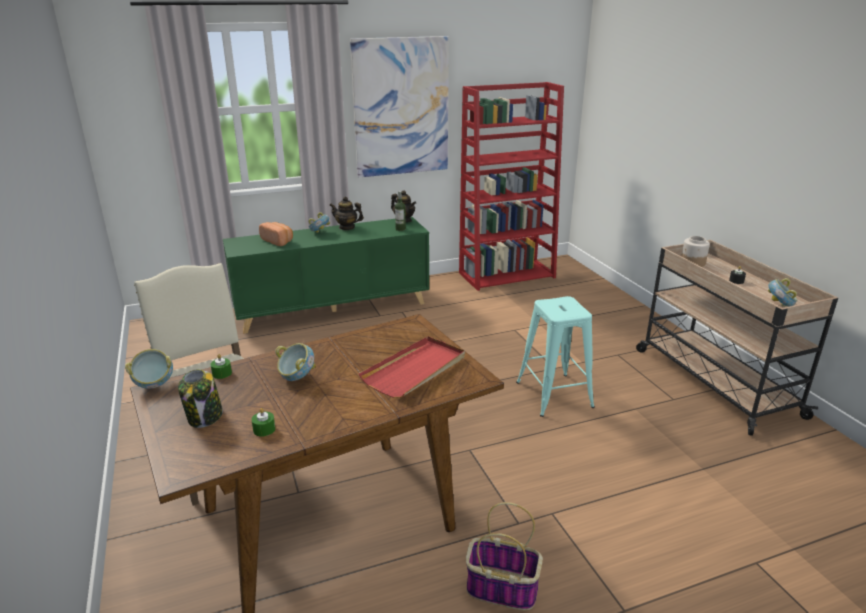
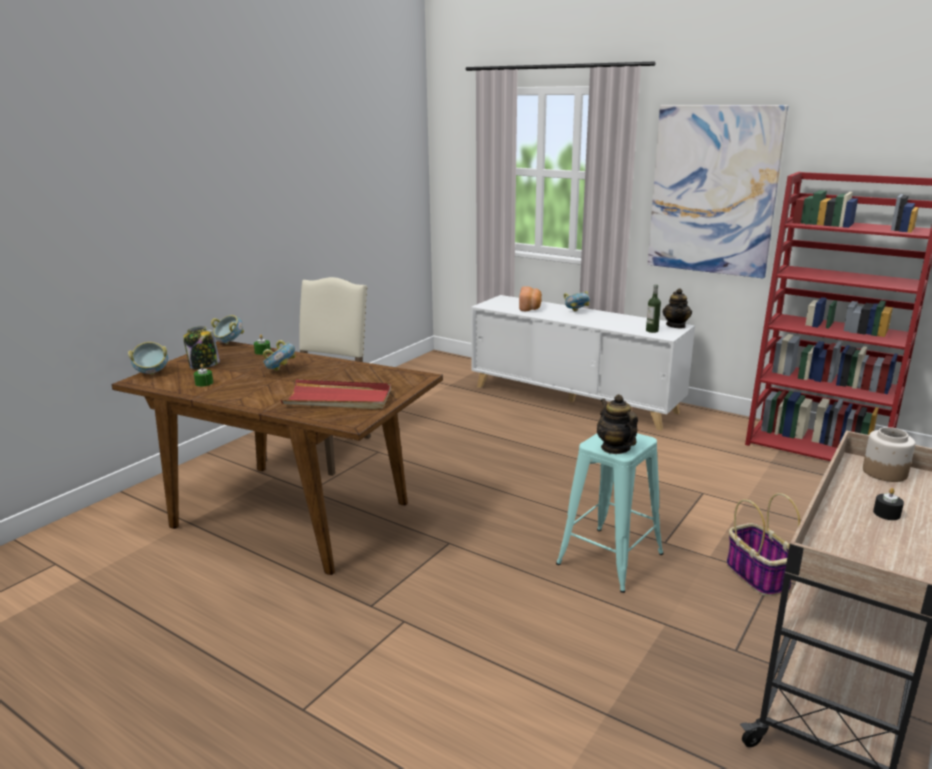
camera: 55 degrees right, 5 degrees down
green cabinet [223,217,429,334] -> white cabinet [471,295,695,431]
teapot [329,196,364,230] -> teapot moved to [597,394,638,454]
basket [466,502,543,610] -> basket moved to [726,493,800,596]
bowl [768,278,797,307] -> bowl moved to [128,342,168,375]

